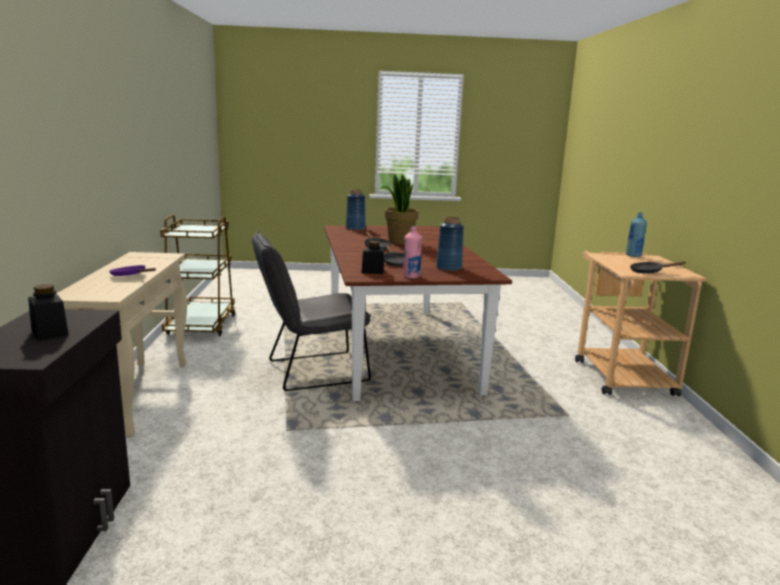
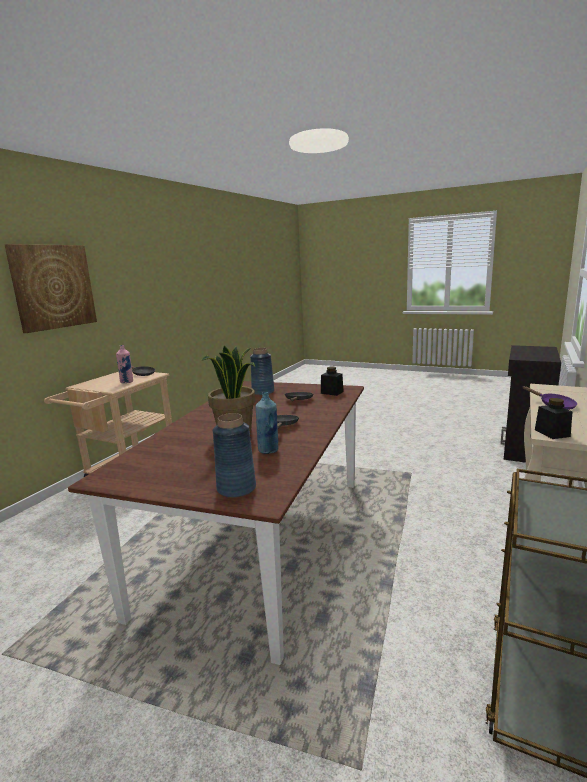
camera: 150 degrees left, 0 degrees up
black jar [28,284,69,341] -> black jar moved to [535,398,572,439]
grey chair [252,232,371,391] -> none
pink bottle [403,226,422,279] -> pink bottle moved to [116,345,133,383]
blue bottle [626,212,647,257] -> blue bottle moved to [256,392,278,454]
none -> picture [4,244,97,333]

